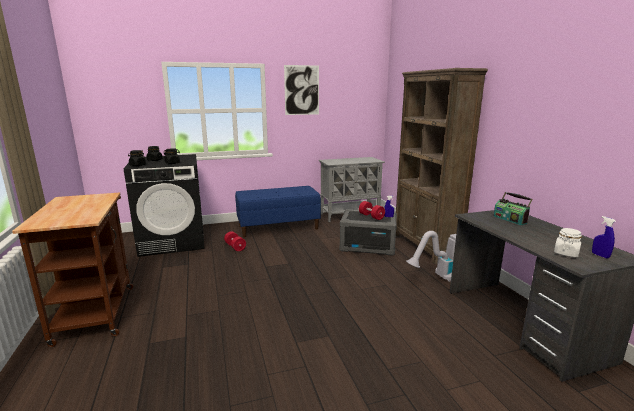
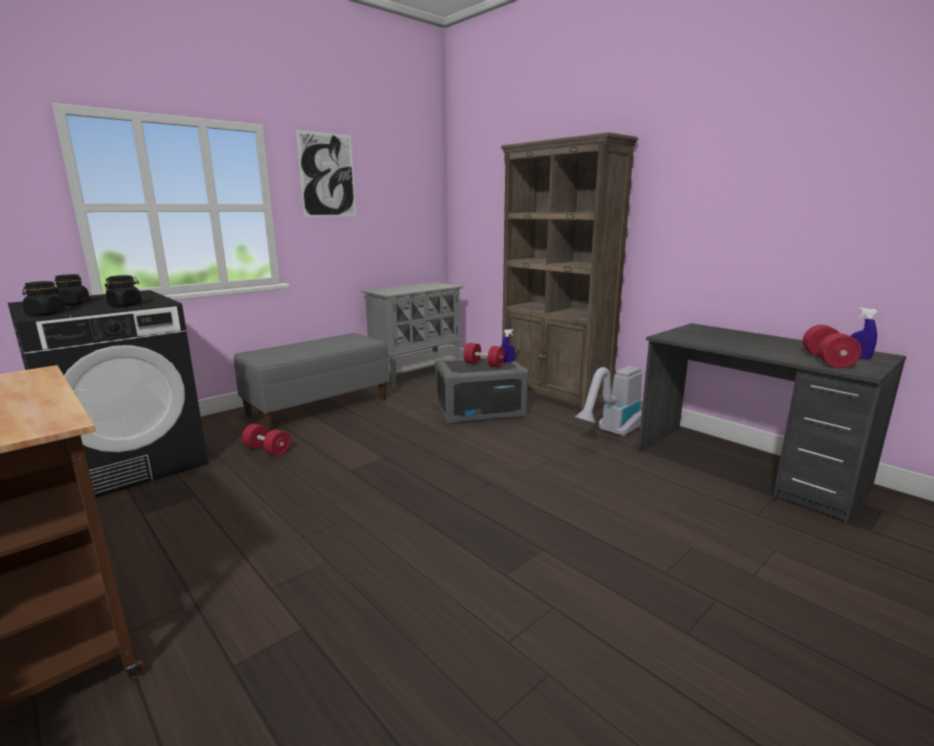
camera: 25 degrees left, 0 degrees up
blue bench [235,186,321,238] -> grey bench [234,333,390,432]
radio [494,192,532,225] -> none
white jar [554,228,582,257] -> red dumbbell [803,325,862,368]

